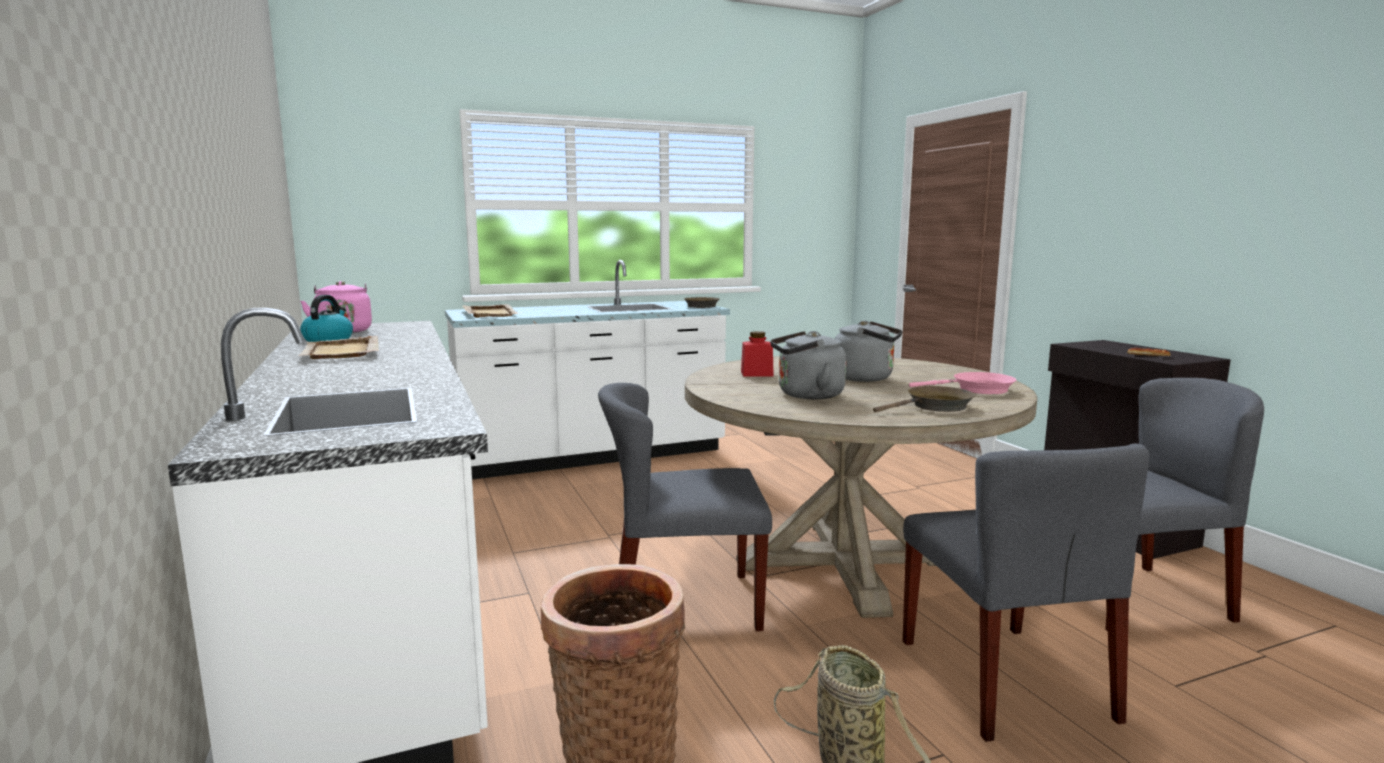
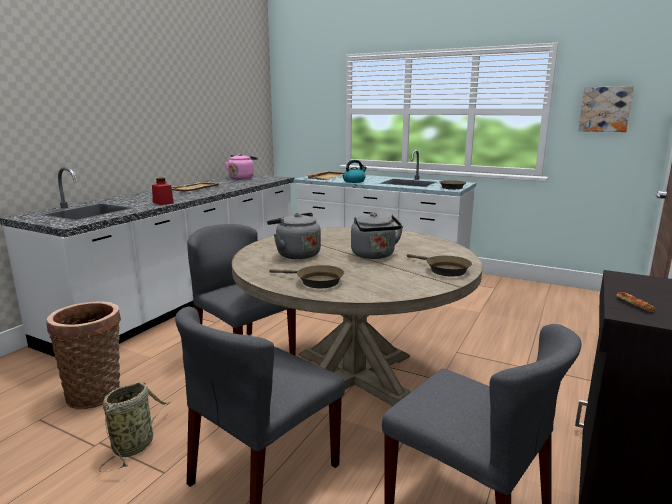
camera: 50 degrees right, 5 degrees up
kettle [300,295,353,342] -> kettle moved to [343,160,367,183]
red jar [741,331,774,377] -> red jar moved to [152,178,174,205]
pink frying pan [909,372,1016,394] -> none
none -> brown frying pan [407,254,472,276]
none -> picture [578,86,634,132]

